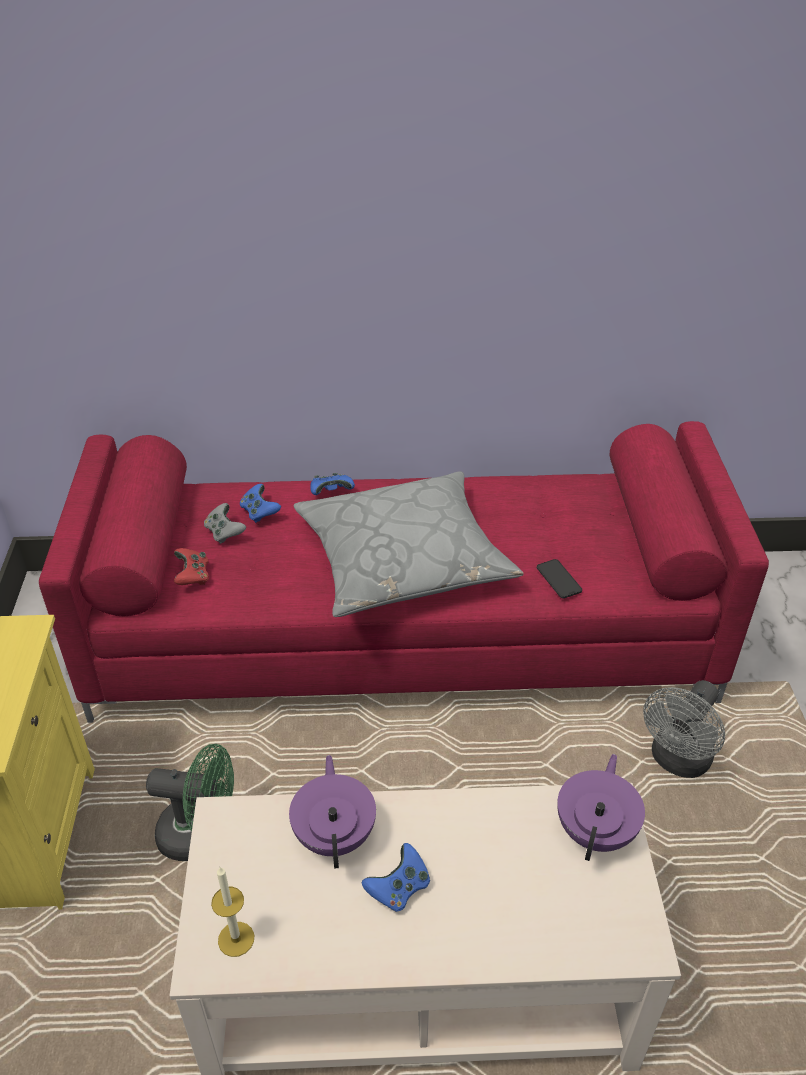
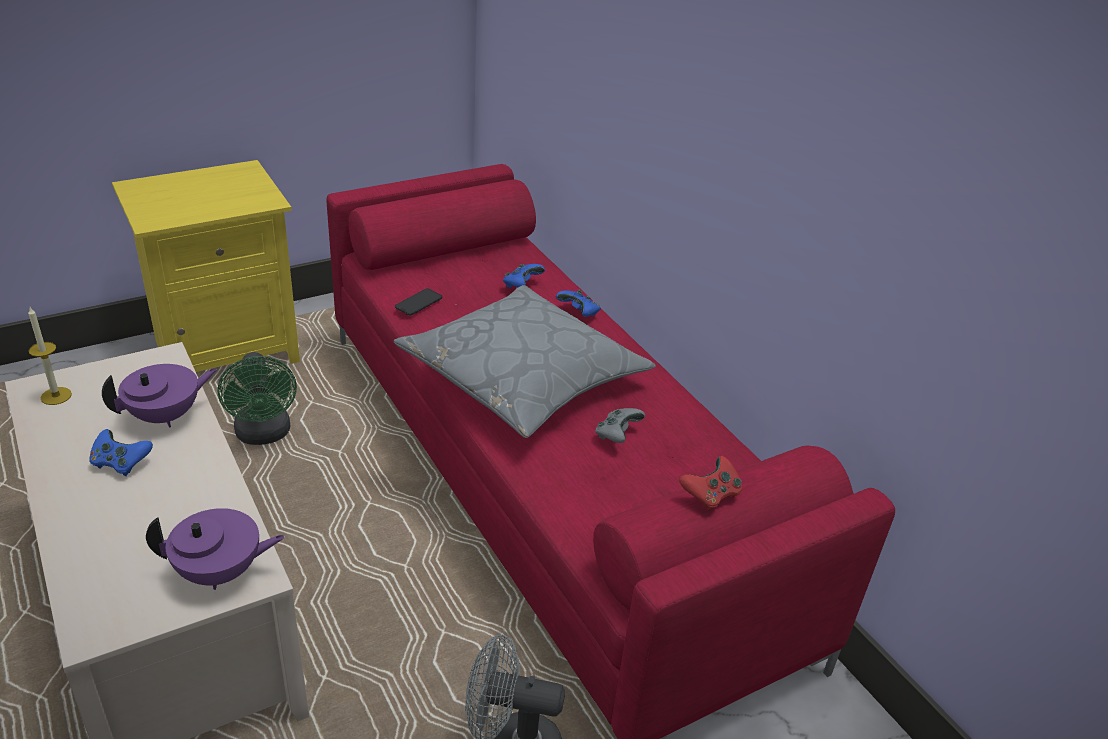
camera: 60 degrees right, 5 degrees down
red game controller [174,548,209,585] -> red game controller moved to [679,456,742,511]
grey game controller [204,503,246,544] -> grey game controller moved to [595,408,645,443]
phone [537,559,582,598] -> phone moved to [395,288,442,315]

